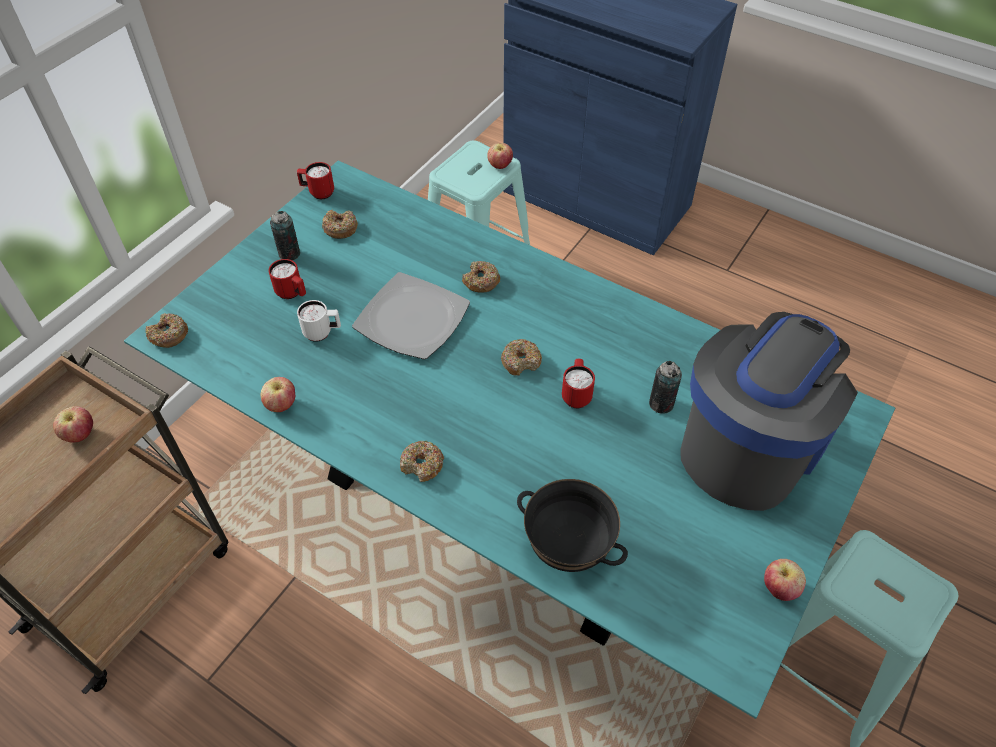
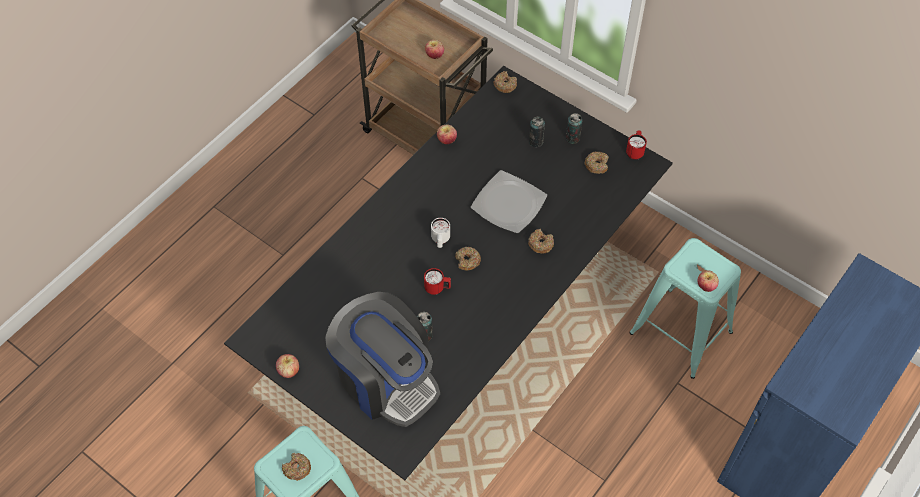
camera: 95 degrees right, 5 degrees up
turquoise dining table [124,161,895,719] -> black dining table [224,66,673,480]
red mug [268,259,306,299] -> can [529,117,545,147]
white mug [297,300,341,342] -> white mug moved to [431,218,450,248]
donut [400,441,444,482] -> donut moved to [282,453,311,481]
black bowl [517,479,628,572] -> none

